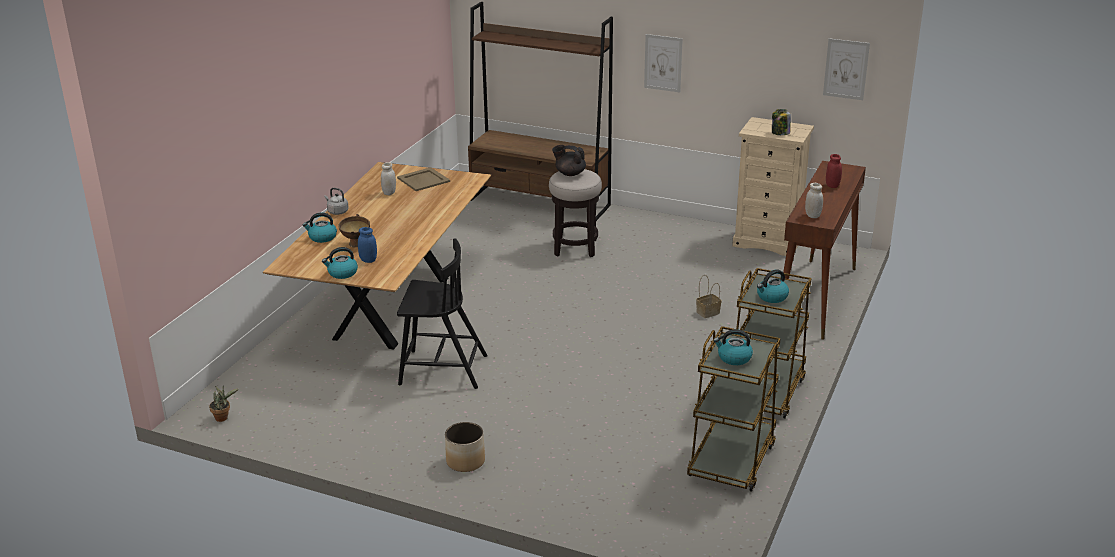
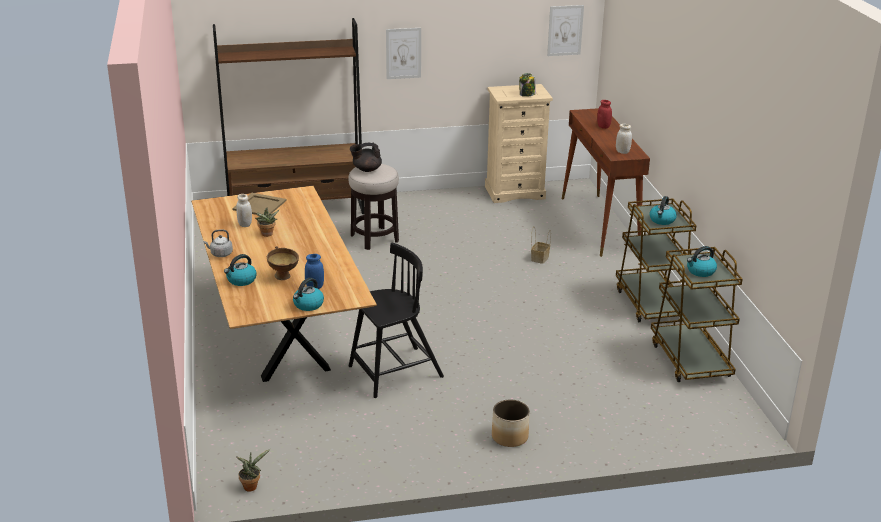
camera: 35 degrees left, 0 degrees up
none -> potted plant [255,207,279,237]

